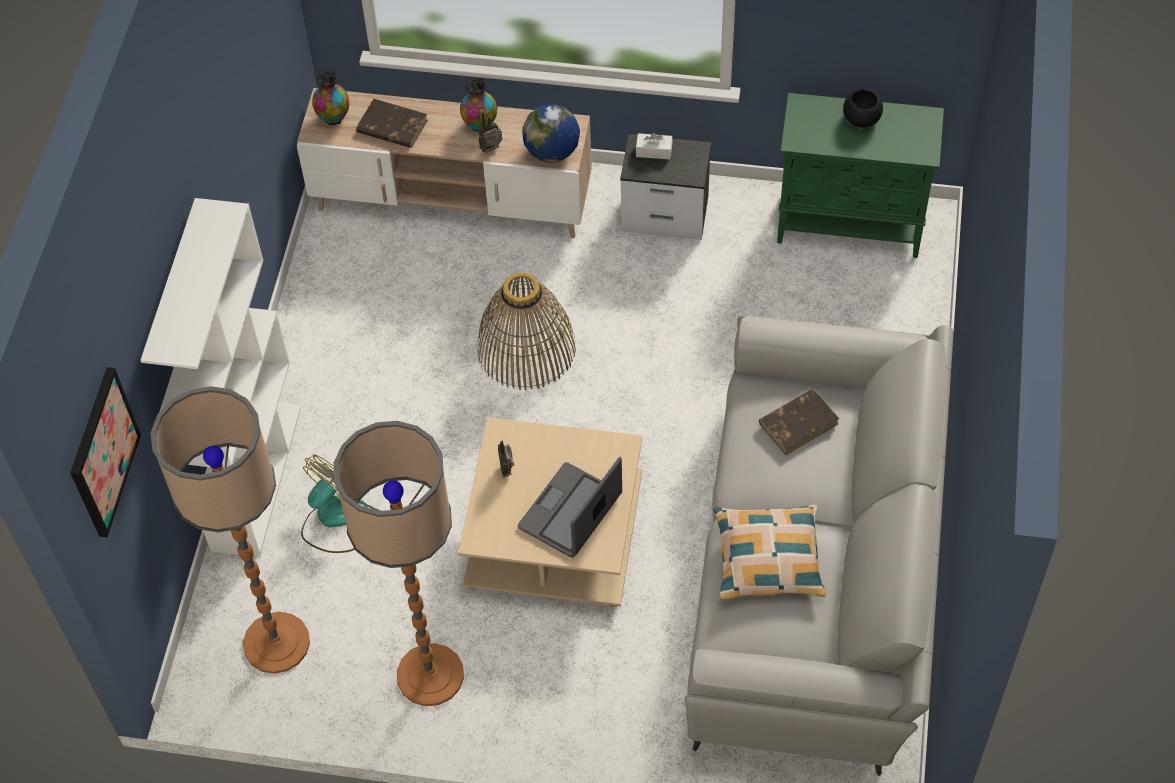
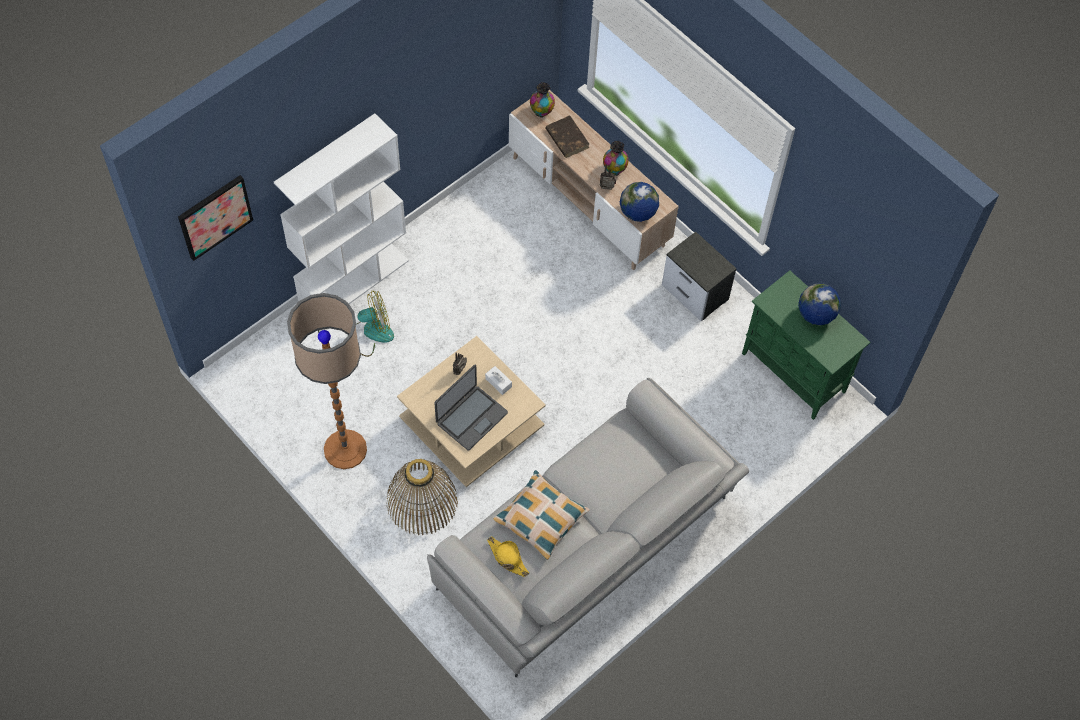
camera: 35 degrees right, 5 degrees up
floor lamp [151,386,310,674] -> none
basket [477,272,576,390] -> basket moved to [386,459,458,535]
laptop [518,457,622,558] -> laptop turned 150 degrees clockwise [434,365,508,451]
white tissue box [636,133,673,159] -> white tissue box moved to [485,366,512,395]
brown book [759,389,839,455] -> none
black bowl [843,89,883,128] -> globe [798,284,841,325]
none -> yellow hat [487,536,529,577]

